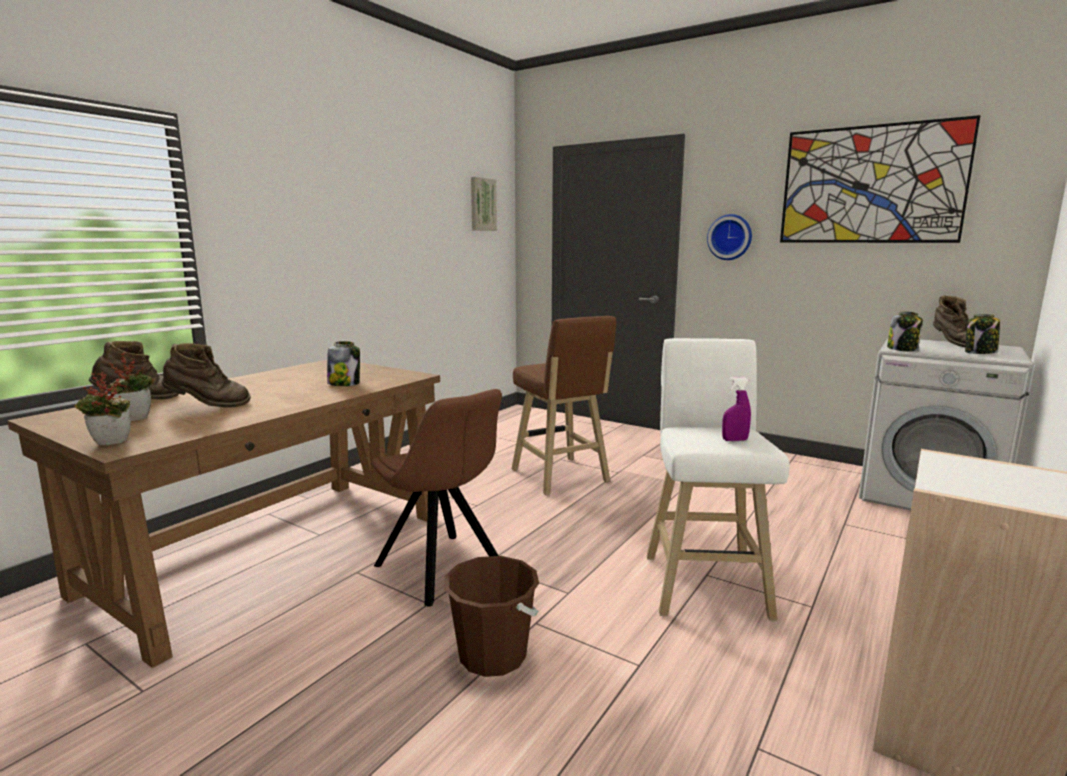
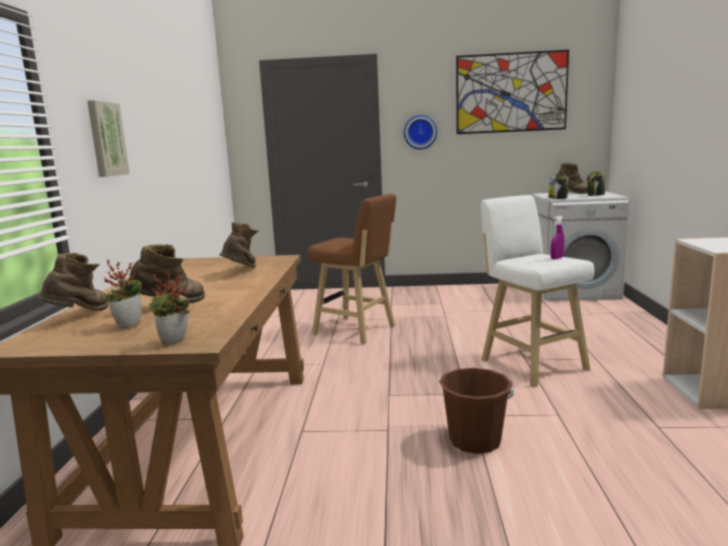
camera: 30 degrees left, 0 degrees up
jar [327,341,360,386] -> brown boot [220,222,259,268]
brown chair [371,389,502,607] -> none
picture [471,177,497,231] -> picture moved to [87,100,130,177]

